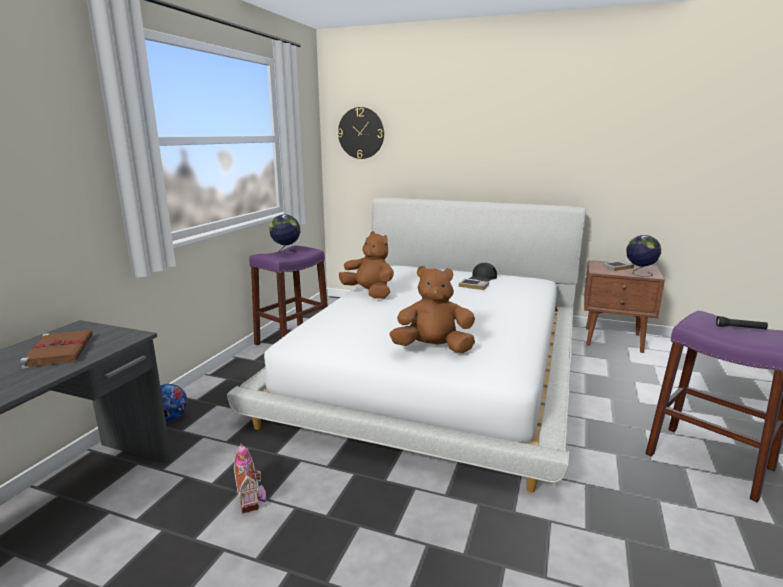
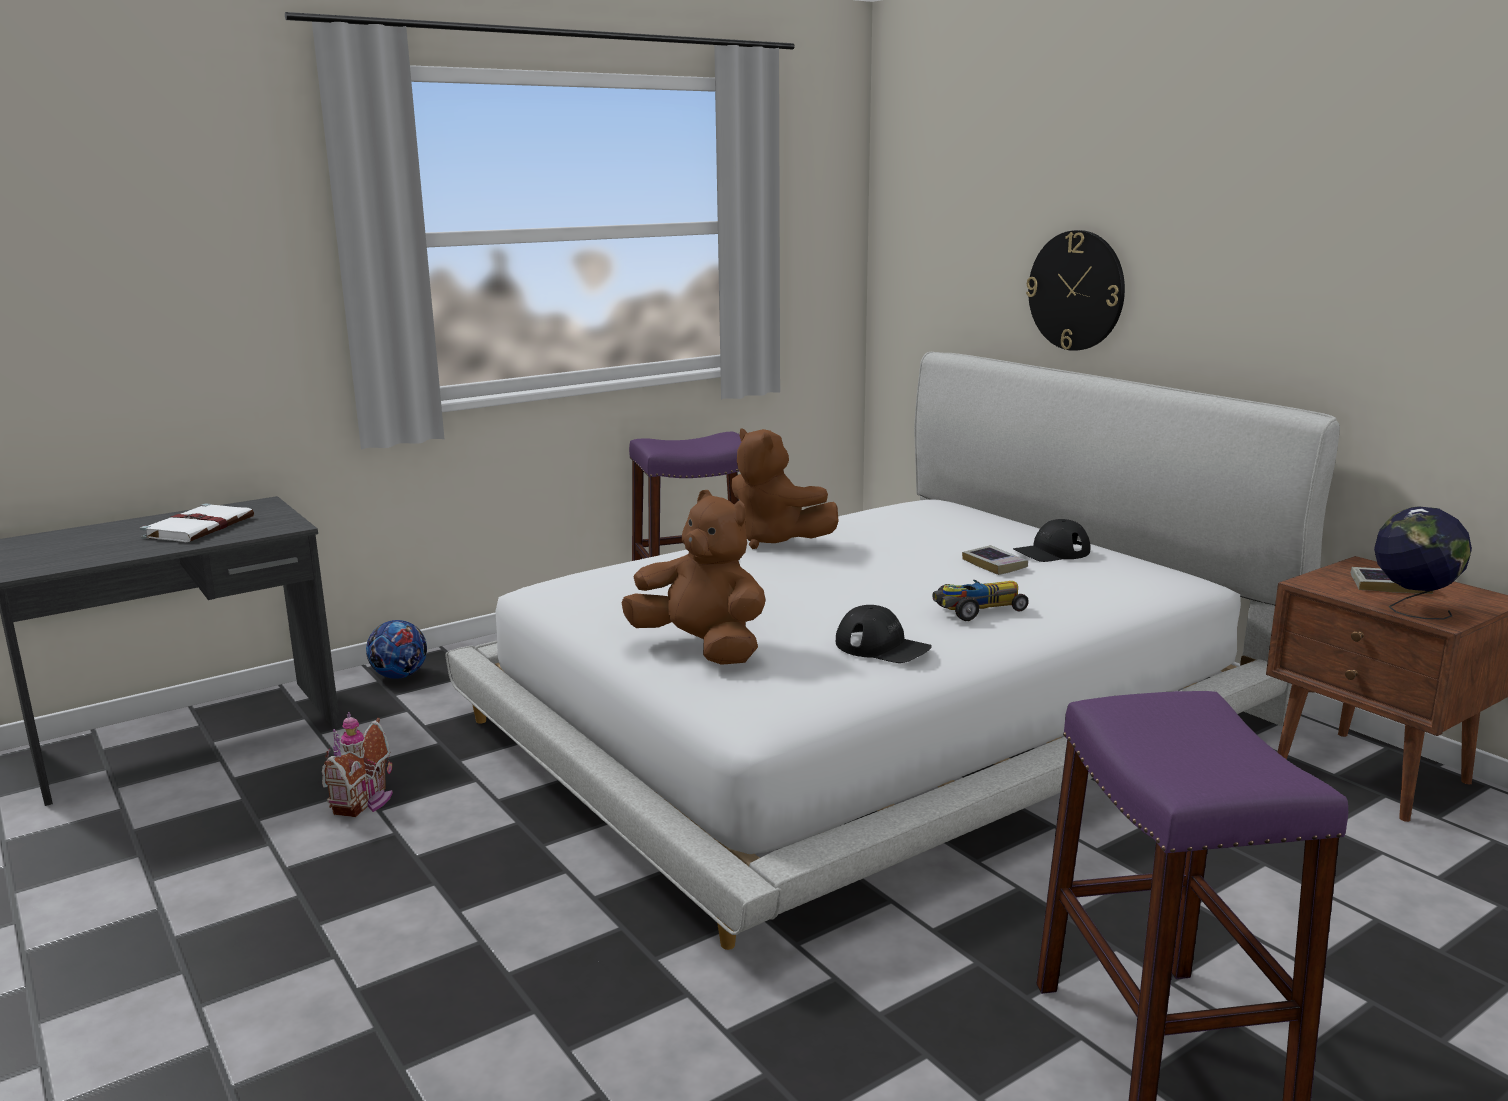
camera: 35 degrees right, 0 degrees up
brown book [20,330,93,369] -> white book [140,504,254,542]
globe [269,214,300,255] -> none
wall clock [338,107,384,159] -> wall clock moved to [1026,230,1125,351]
brown plush toy [339,231,394,299] -> brown plush toy turned 150 degrees clockwise [731,428,839,549]
black flashlight [716,316,768,330] -> none
none -> black cap [836,605,932,663]
none -> toy car [933,580,1029,621]

